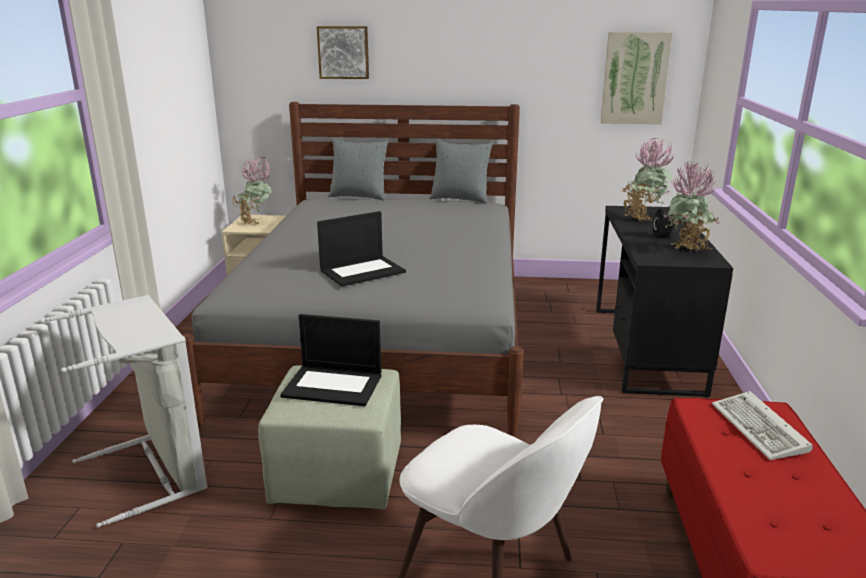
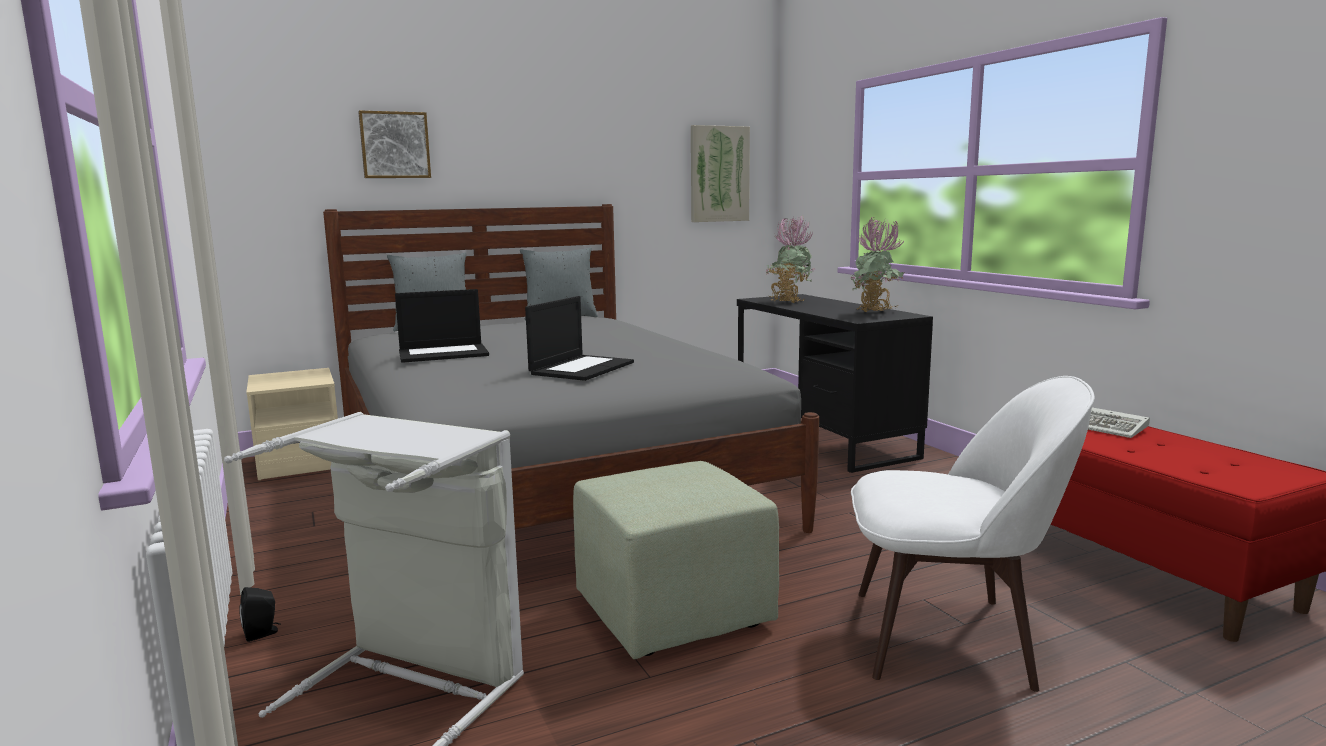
camera: 30 degrees left, 10 degrees down
potted plant [232,157,271,225] -> none
laptop [280,314,381,406] -> laptop moved to [395,289,489,363]
black speaker [653,208,675,238] -> black speaker moved to [239,587,281,642]

